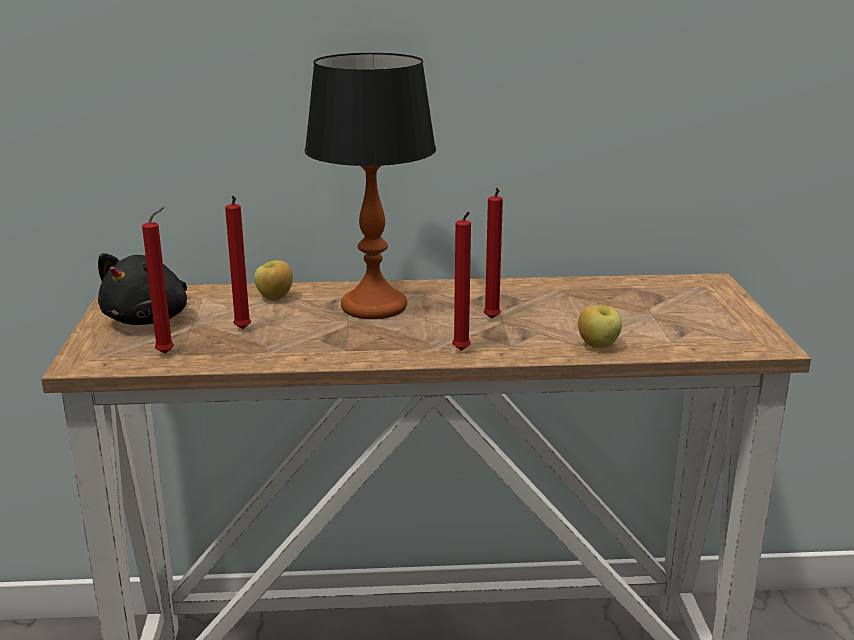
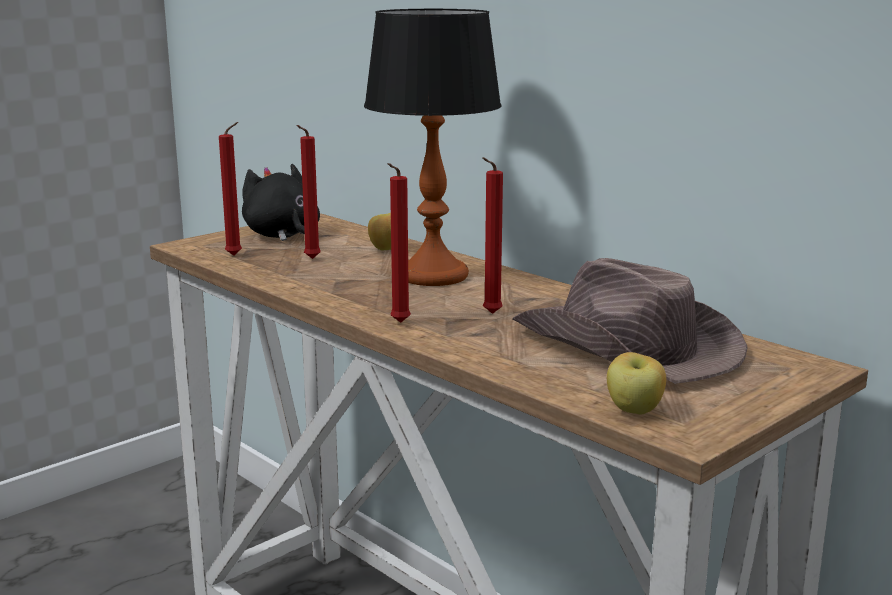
camera: 50 degrees right, 5 degrees down
black plush toy [98,253,187,325] -> black plush toy turned 75 degrees clockwise [242,164,320,241]
apple [578,305,622,348] -> apple moved to [607,352,666,415]
none -> brown hat [512,258,748,384]

